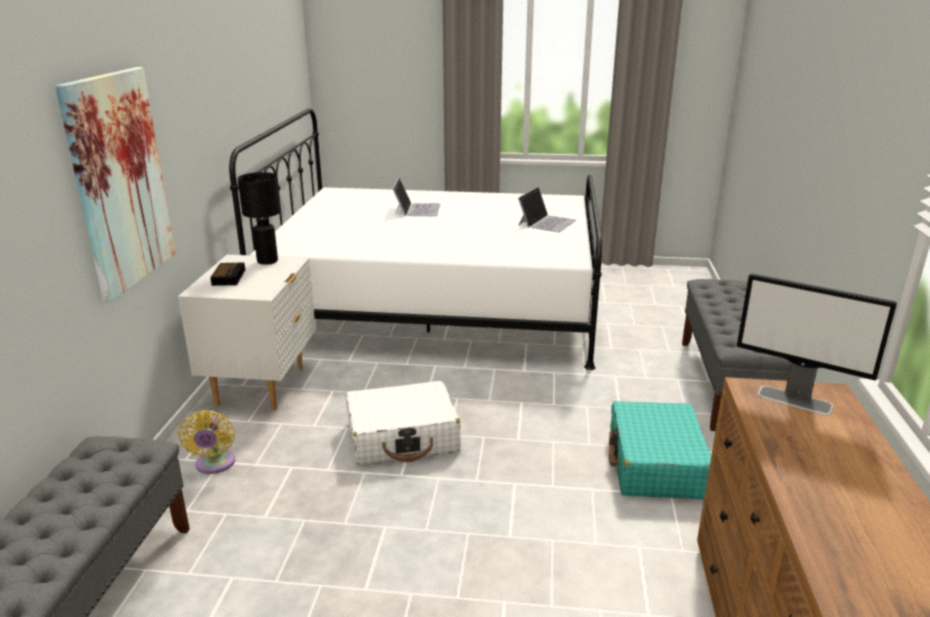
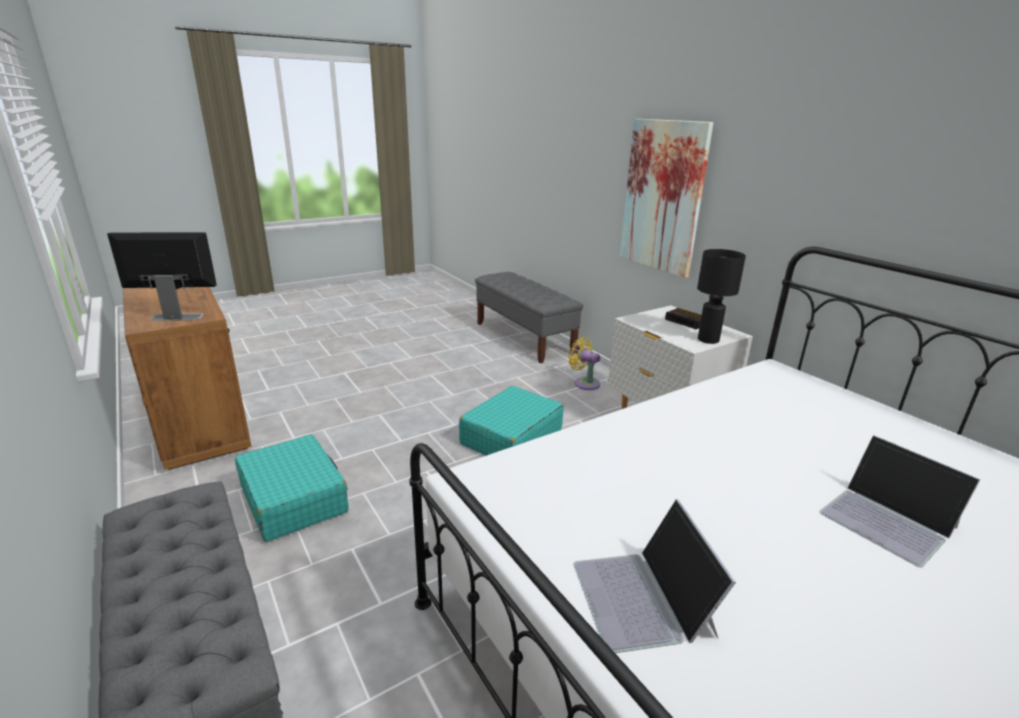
camera: 140 degrees right, 0 degrees up
white suitcase [346,381,461,465] -> turquoise suitcase [459,386,564,456]

